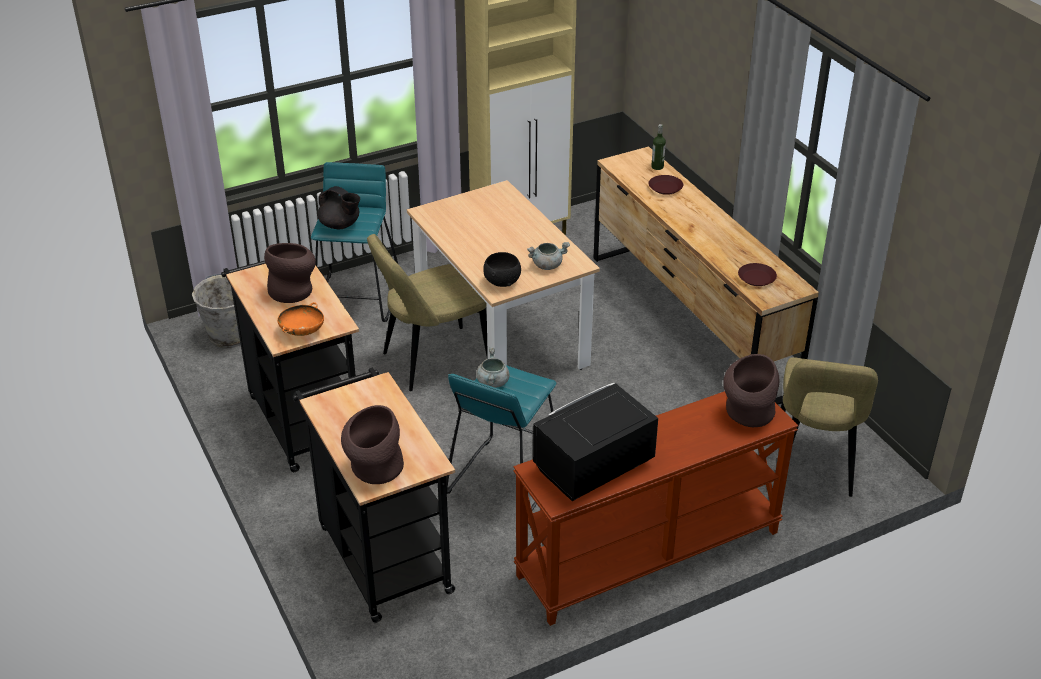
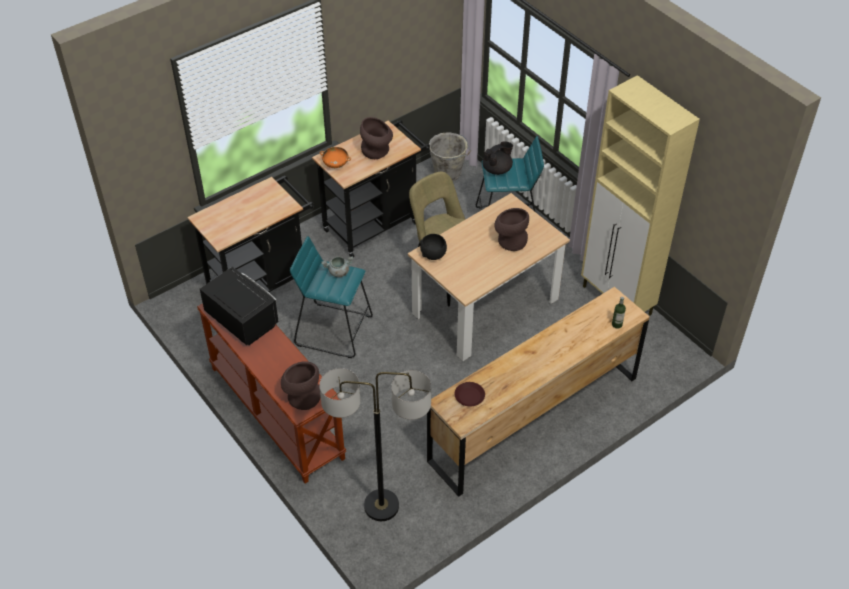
camera: 80 degrees right, 10 degrees up
black teapot [317,186,360,230] -> black teapot turned 150 degrees counterclockwise [483,141,513,175]
brown vase [341,405,404,484] -> brown vase moved to [494,208,529,251]
grey cooking pot [527,242,570,270] -> none
brown plate [648,175,683,195] -> none
beige chair [781,357,878,497] -> floor lamp [319,368,431,521]

